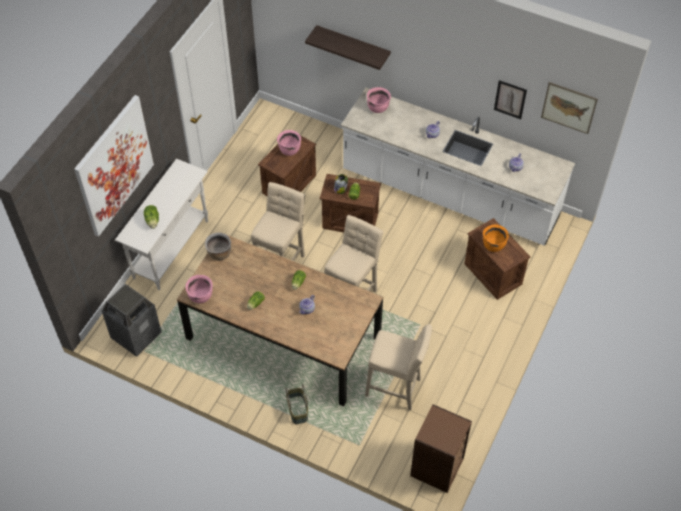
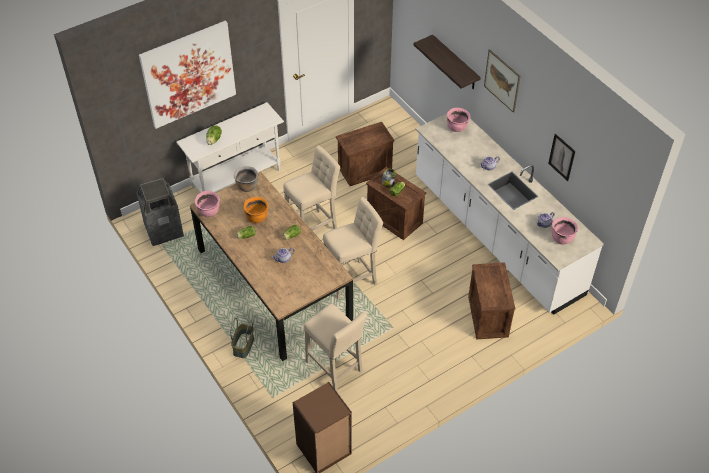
camera: 30 degrees right, 5 degrees down
pink cooking pot [277,130,301,156] -> pink cooking pot moved to [552,217,578,244]
orange cooking pot [483,224,509,252] -> orange cooking pot moved to [244,197,268,223]
picture [541,82,598,134] -> picture moved to [484,49,521,113]

